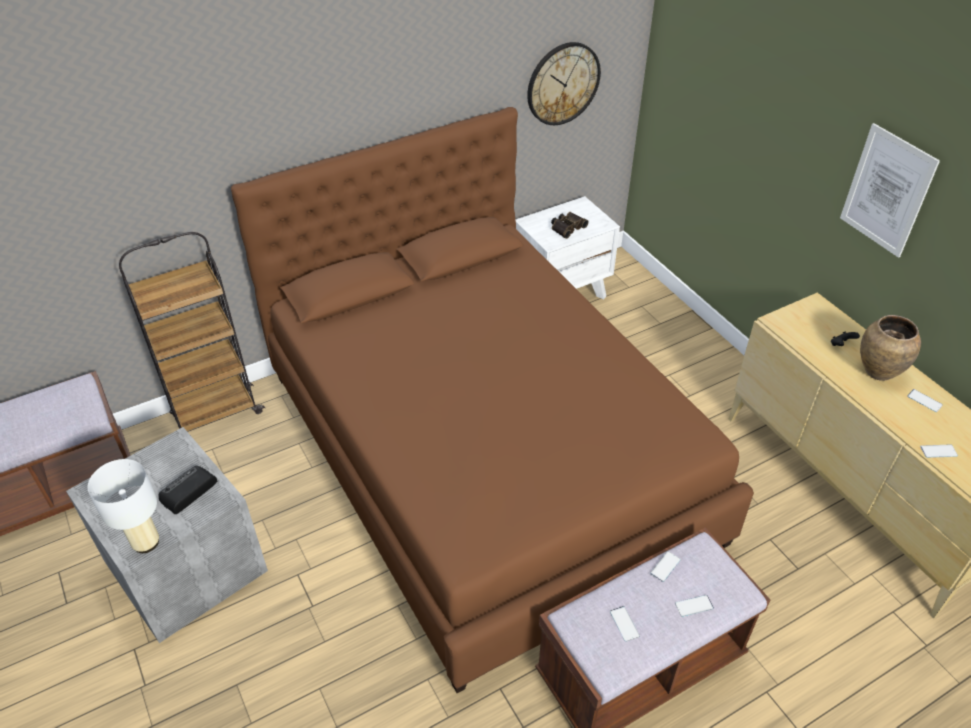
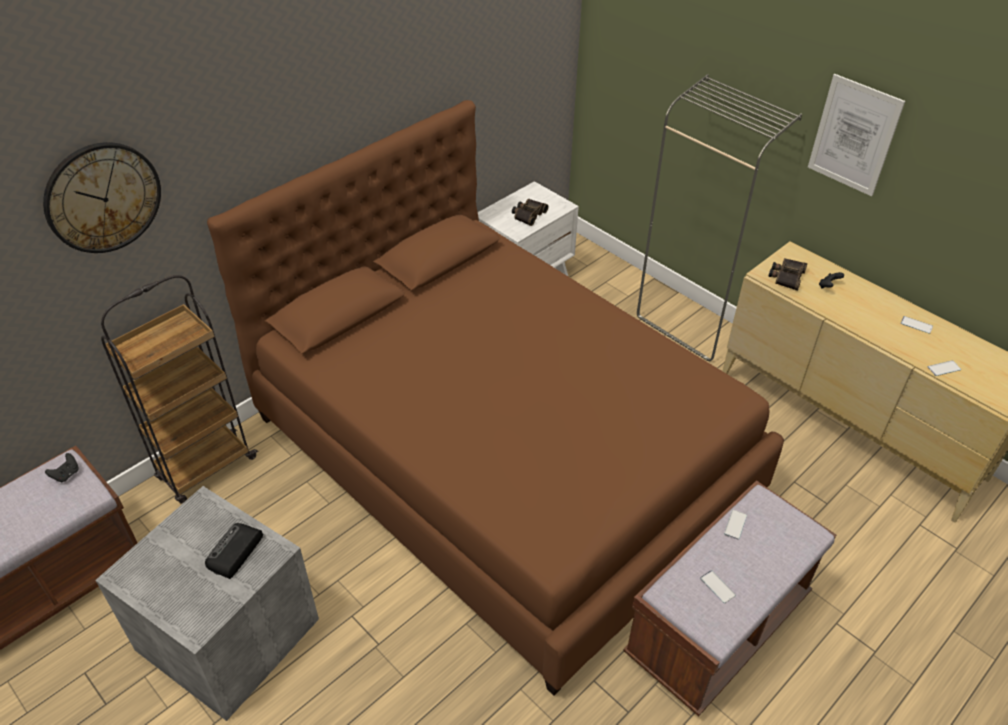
camera: 15 degrees left, 0 degrees up
white table lamp [88,459,159,553] -> none
wall clock [527,42,601,125] -> wall clock moved to [43,142,161,253]
phone [675,595,714,617] -> none
brown vase [860,315,921,381] -> none
none -> black game controller [45,453,79,483]
none -> grey clothes rack [637,74,802,361]
none -> binoculars [768,258,807,291]

